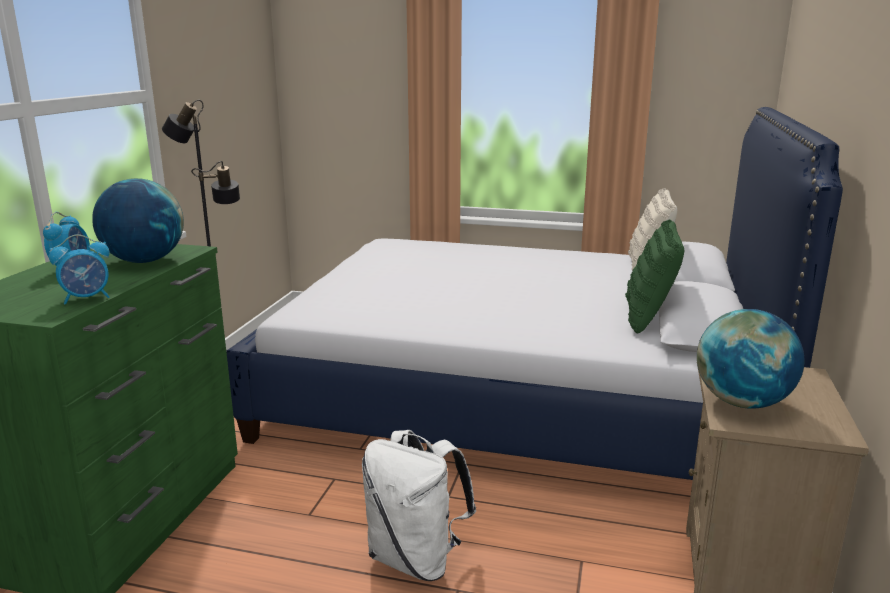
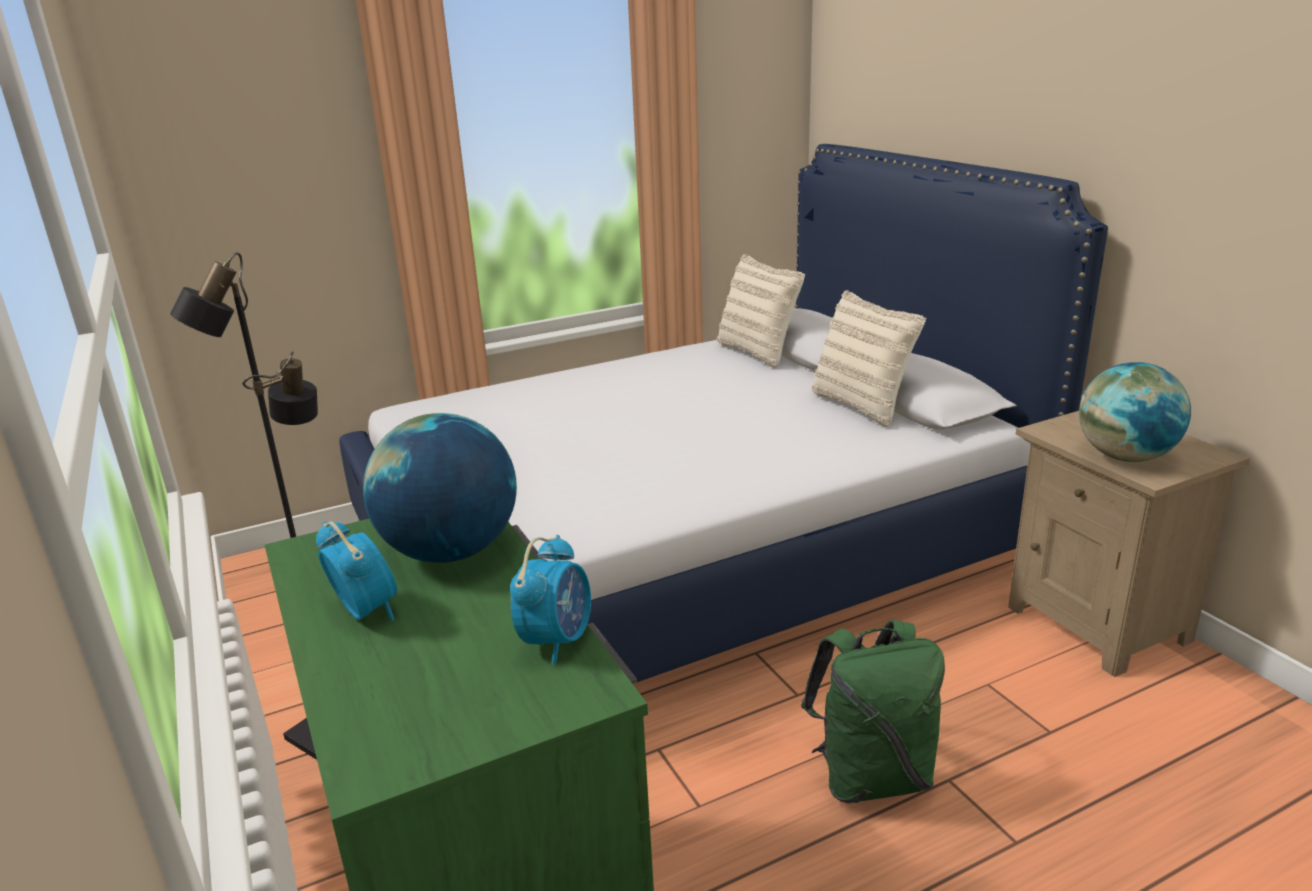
camera: 40 degrees left, 5 degrees up
white backpack [362,430,476,581] -> green backpack [801,620,945,804]
green pillow [625,219,684,333] -> beige pillow [811,291,926,426]

